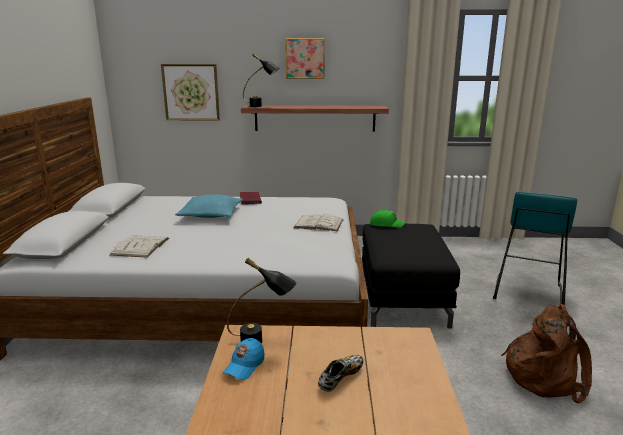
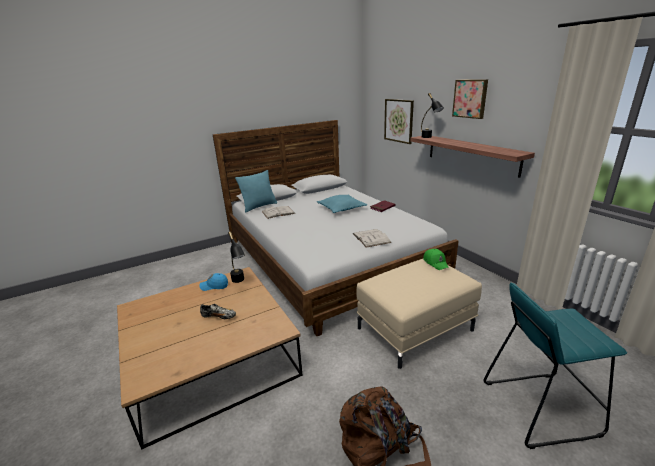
camera: 60 degrees right, 5 degrees up
black ottoman [362,224,460,329] -> beige ottoman [356,259,482,369]
none -> turquoise pillow [235,170,277,212]

